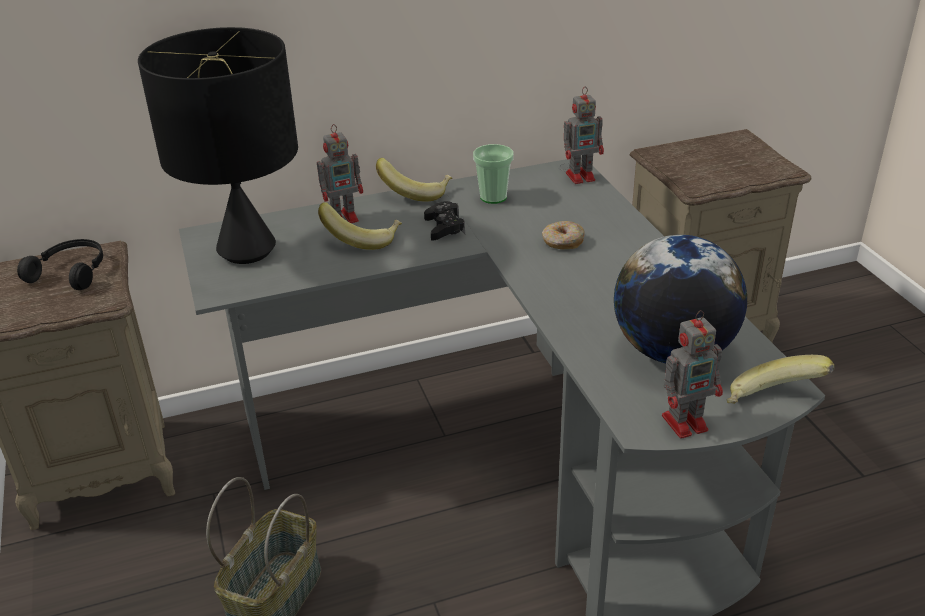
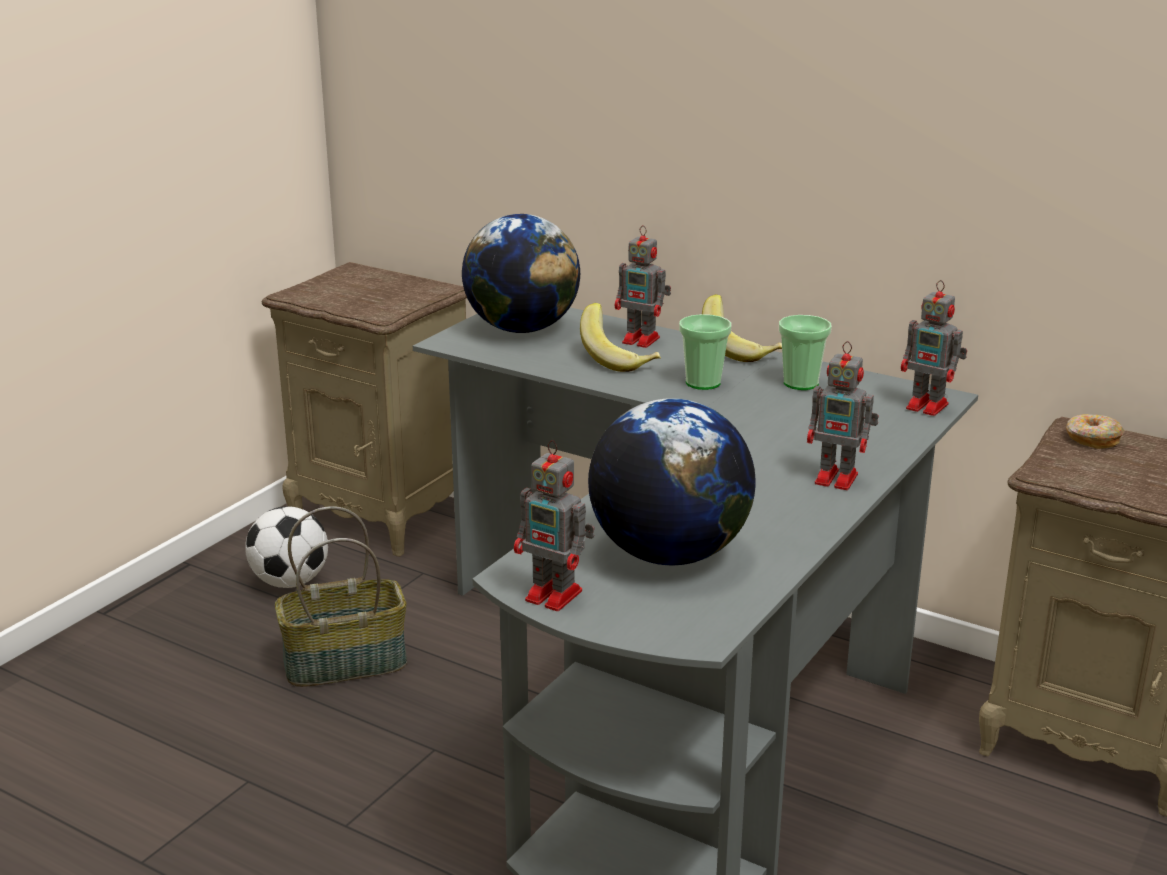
camera: 50 degrees right, 10 degrees down
black headphones [17,239,103,290] -> none
black table lamp [138,27,298,264] -> globe [462,214,580,333]
black game controller [424,201,465,241] -> cup [679,314,731,390]
donut [542,221,585,249] -> donut moved to [1066,414,1124,449]
banana [727,355,835,404] -> none
none -> football [245,506,328,588]
none -> toy robot [807,341,879,490]

